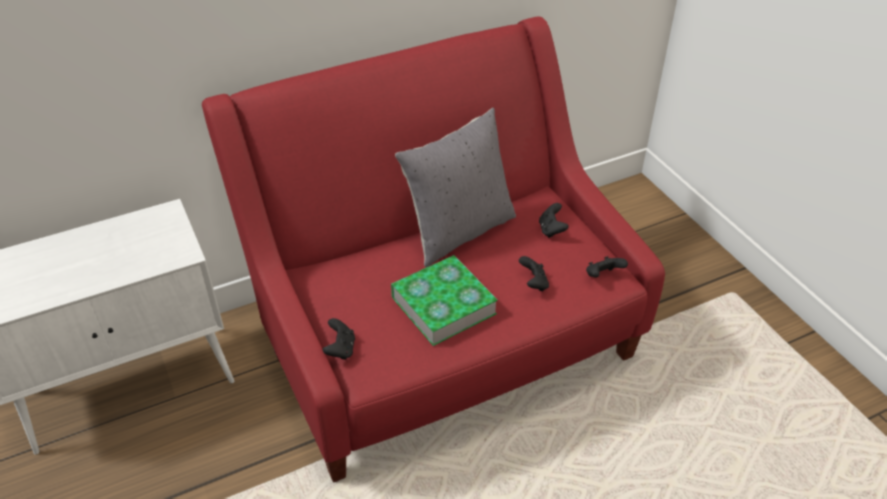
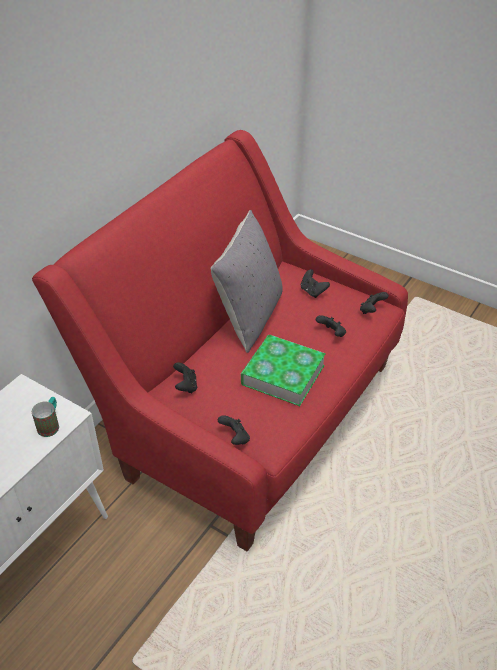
camera: 30 degrees left, 0 degrees up
none -> mug [32,397,59,437]
none -> black game controller [173,362,197,393]

